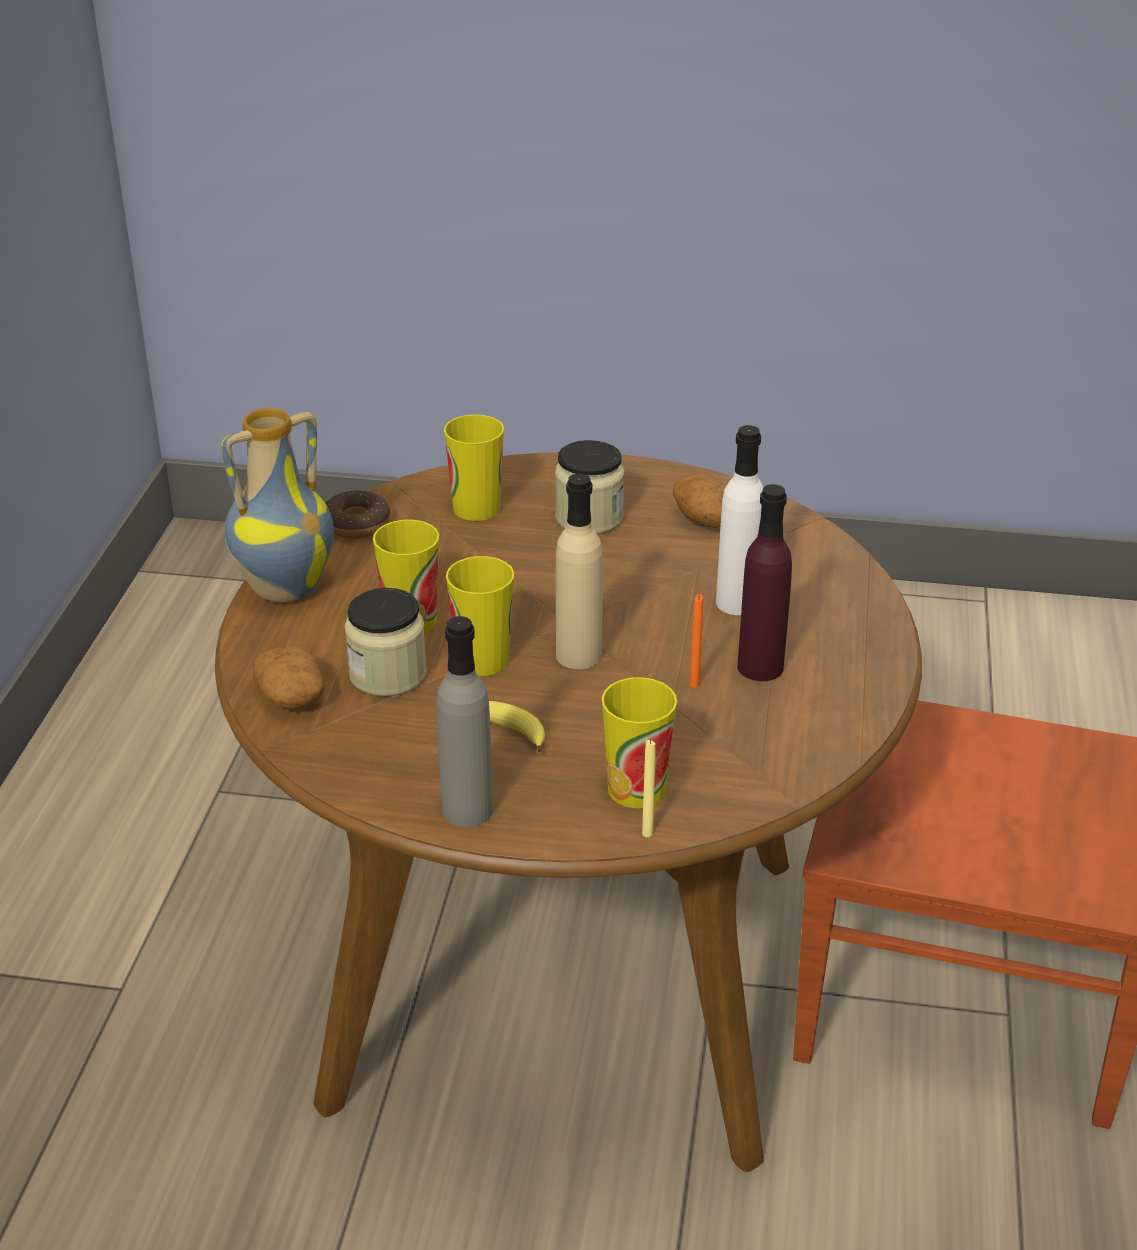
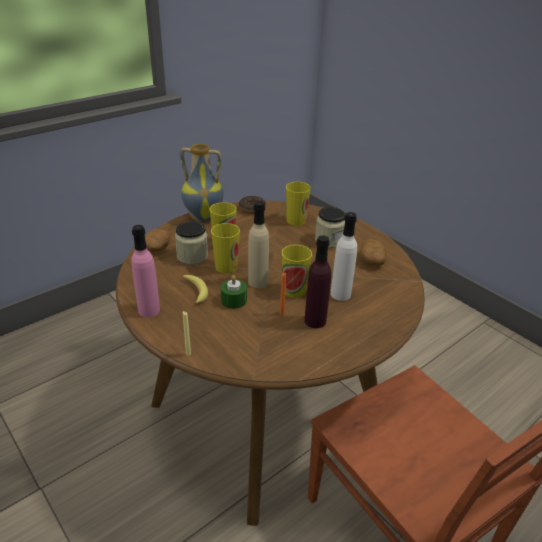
camera: 40 degrees right, 0 degrees up
grey bottle [437,616,493,827] -> pink bottle [131,225,160,317]
cup [602,677,677,808] -> cup moved to [282,245,312,298]
none -> green candle [221,275,247,309]

